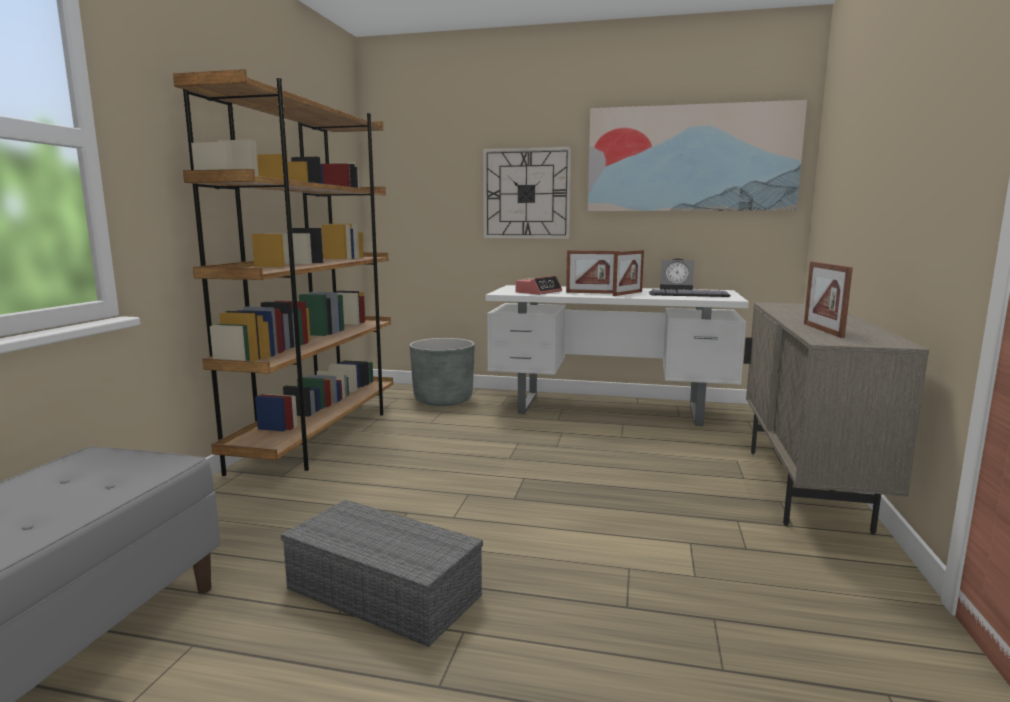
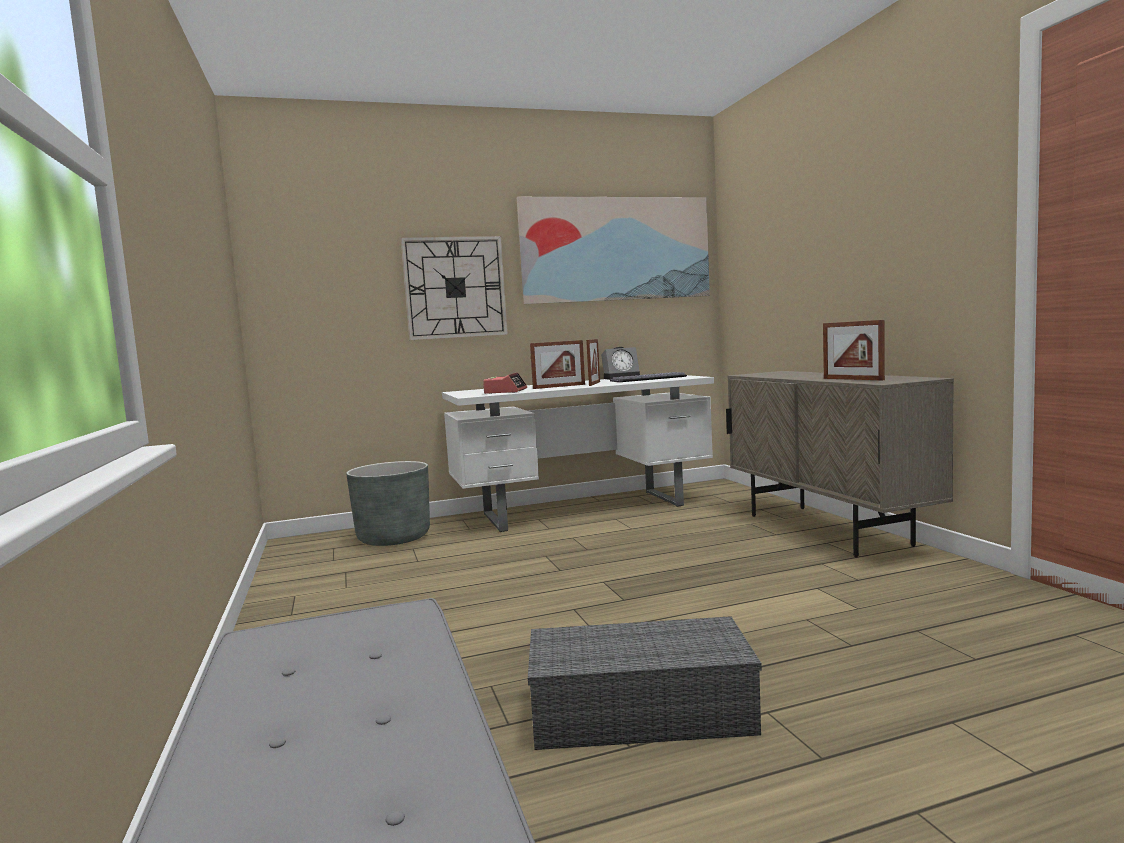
camera: 30 degrees left, 5 degrees down
brown bookcase [173,69,393,476] -> none

